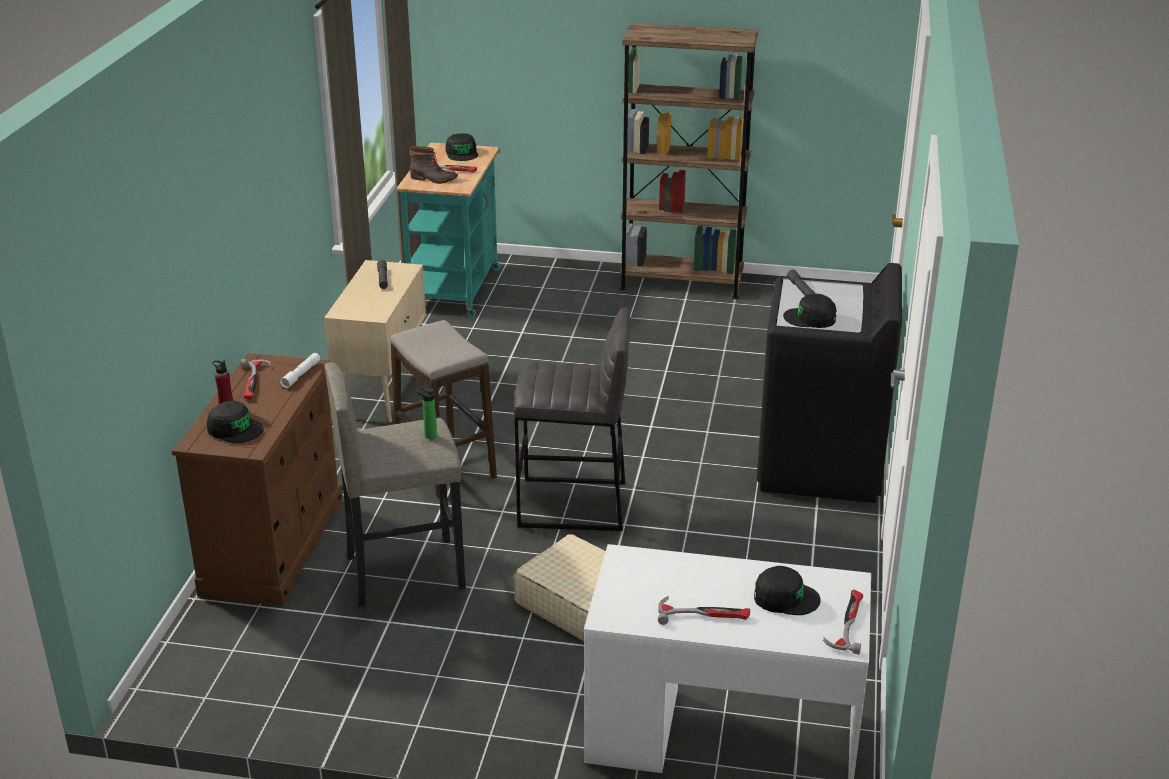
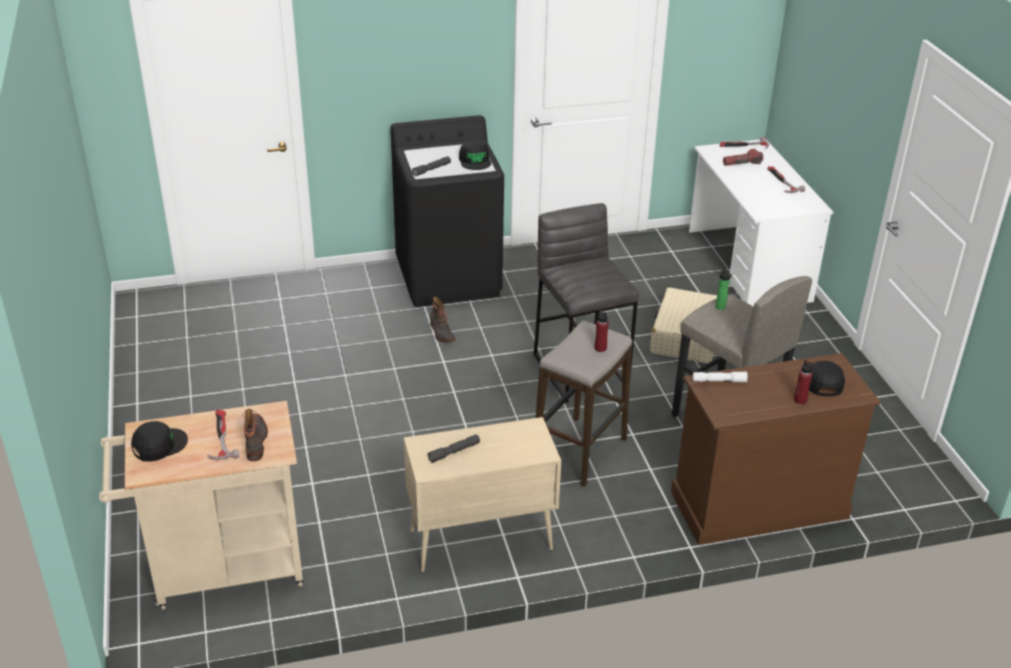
camera: 115 degrees left, 5 degrees up
hammer [241,359,271,400] -> none
turquoise cart [396,142,501,317] -> beige cart [99,401,303,610]
brown bookcase [620,23,759,299] -> none
black cap [754,566,821,615] -> flashlight [723,149,763,166]
none -> boot [430,297,455,342]
none -> red bottle [595,309,609,352]

